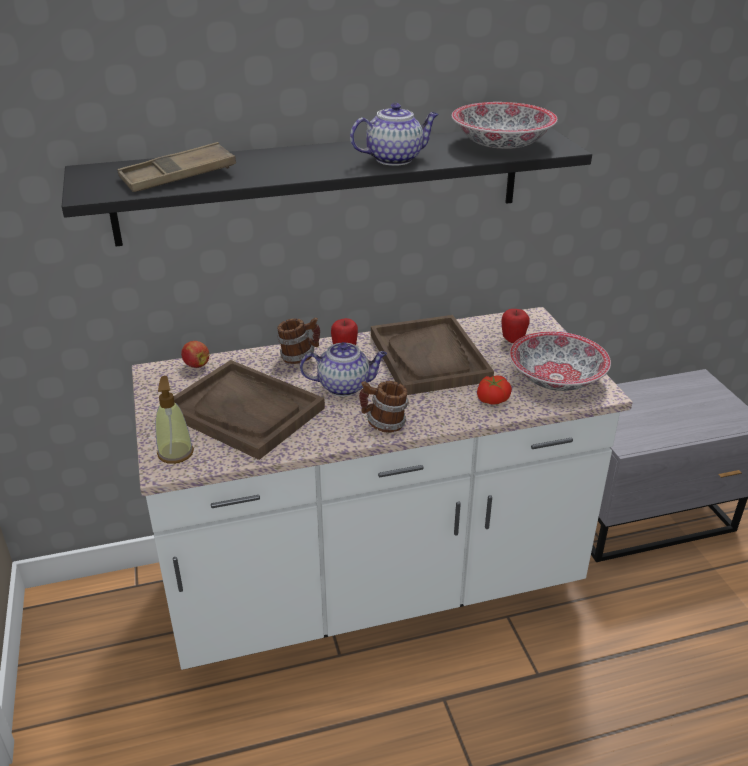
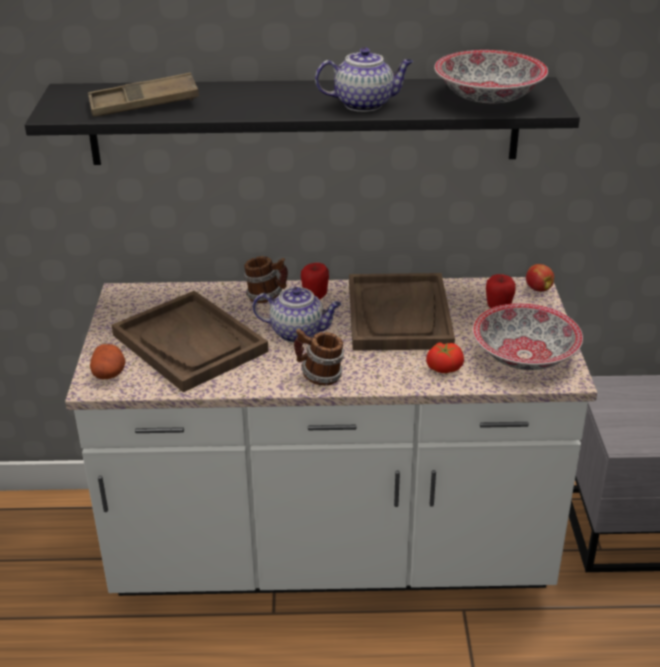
camera: 15 degrees right, 0 degrees up
soap dispenser [156,376,194,464] -> potato [90,344,126,379]
apple [181,341,209,368] -> apple moved to [526,264,554,292]

